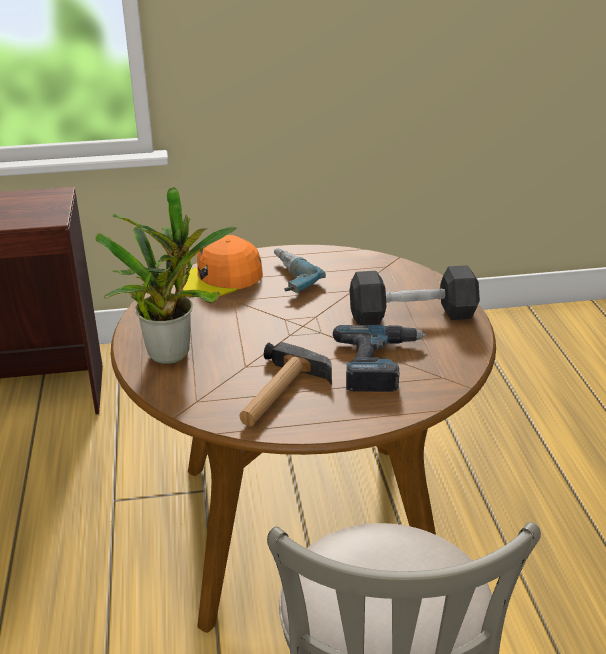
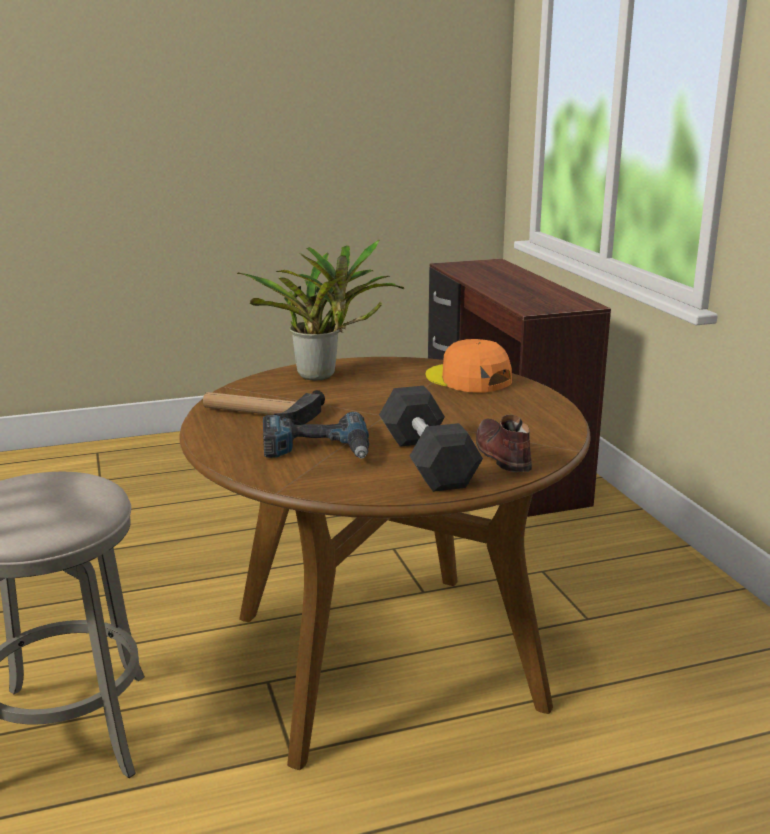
camera: 80 degrees right, 10 degrees down
power drill [274,248,326,293] -> none
none -> brown shoe [476,415,532,472]

